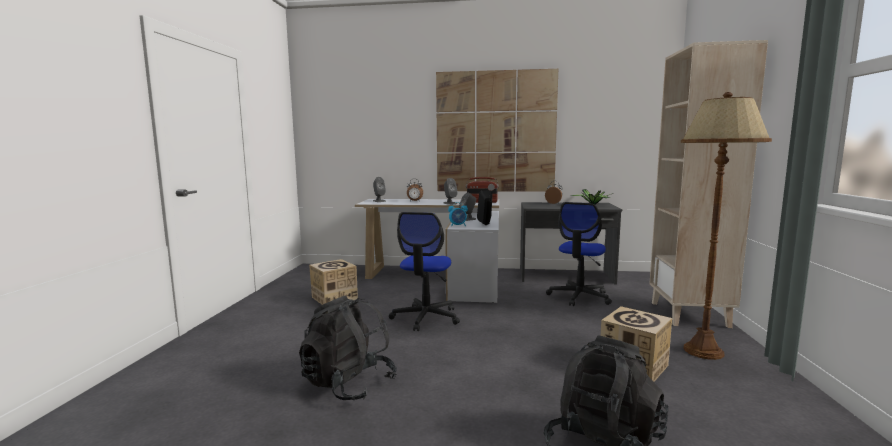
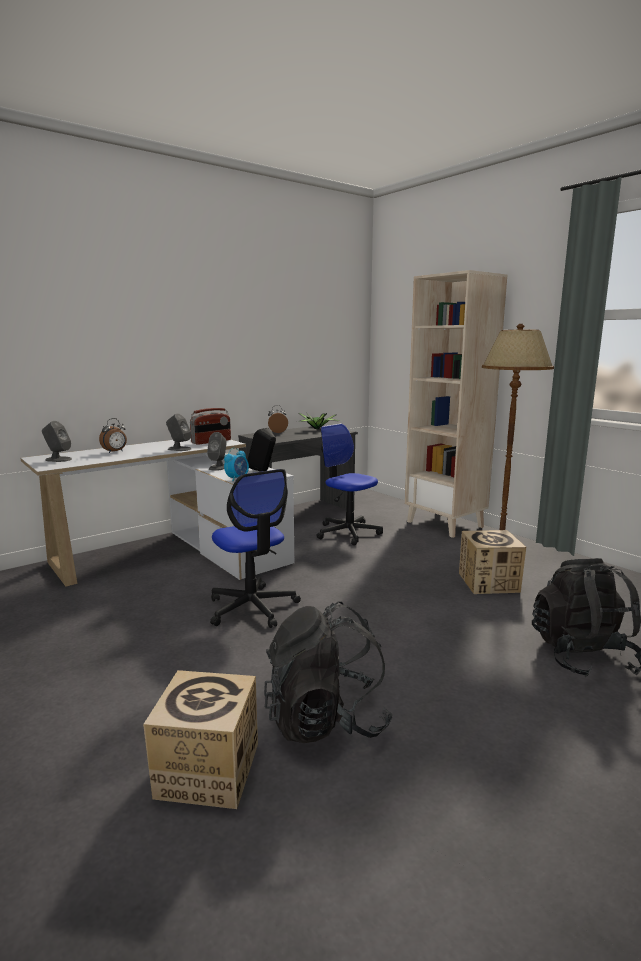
camera: 45 degrees left, 5 degrees up
cardboard box [309,259,358,305] -> cardboard box moved to [143,670,258,809]
picture [436,69,558,192] -> none
office chair [546,202,612,306] -> office chair turned 150 degrees clockwise [317,423,383,545]

